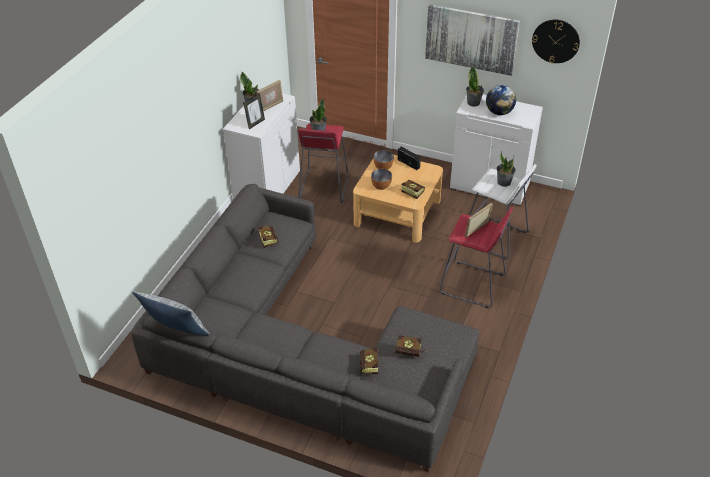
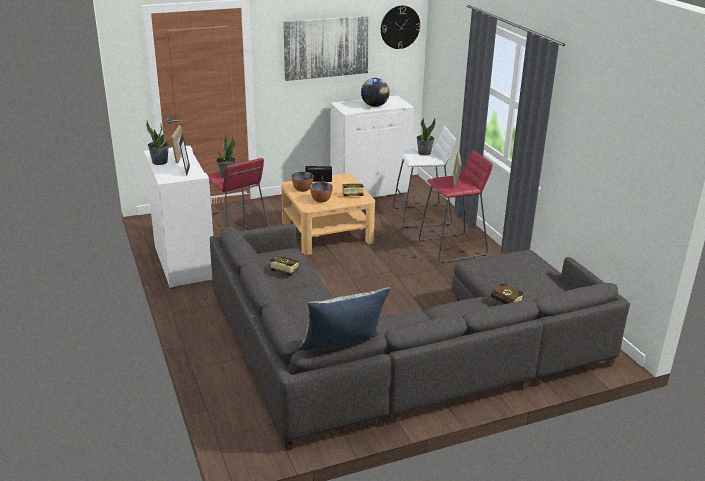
camera: 45 degrees left, 15 degrees down
book [396,334,427,357] -> none
potted plant [466,66,484,107] -> none

